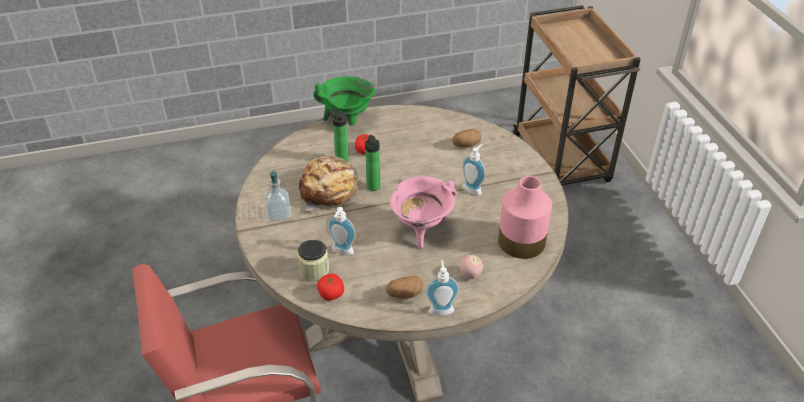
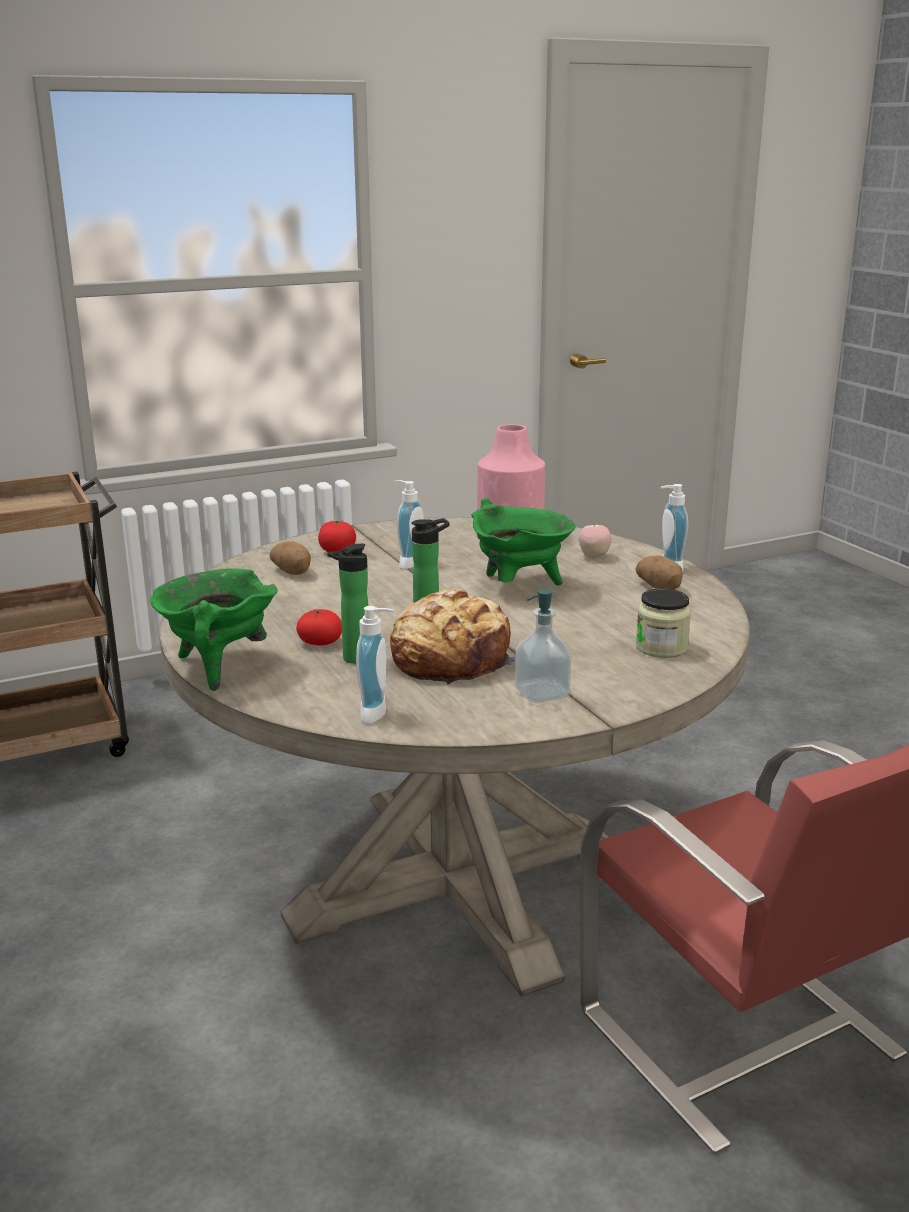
camera: 100 degrees left, 20 degrees down
tomato [317,274,344,301] -> tomato moved to [318,521,356,552]
soap dispenser [328,207,356,255] -> soap dispenser moved to [356,606,394,724]
pink cooking pot [390,176,457,248] -> green cooking pot [471,498,575,585]

